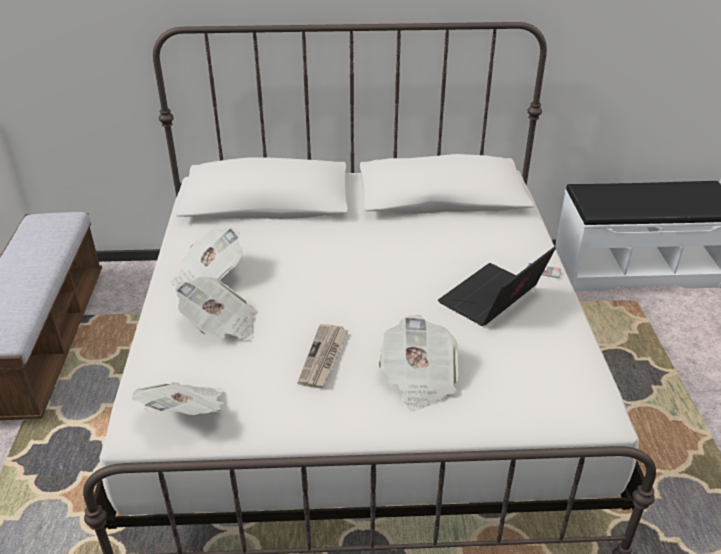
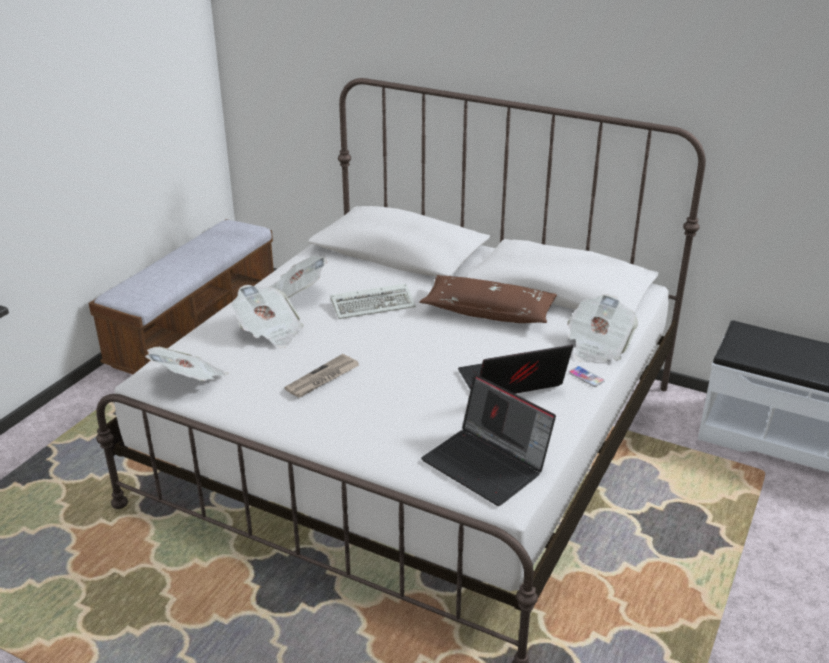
camera: 30 degrees right, 5 degrees down
newspaper [378,315,458,411] -> newspaper moved to [567,294,638,363]
none -> keyboard [331,284,416,319]
none -> brown pillow [419,275,557,323]
none -> laptop [421,374,556,506]

